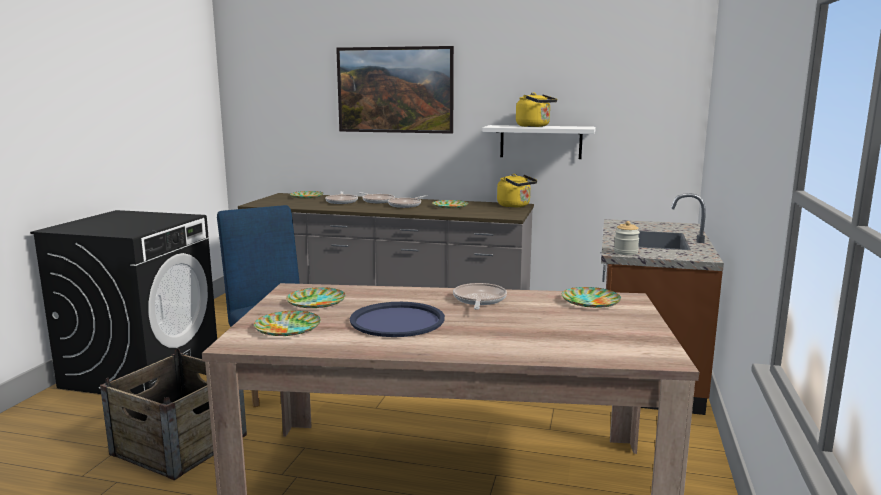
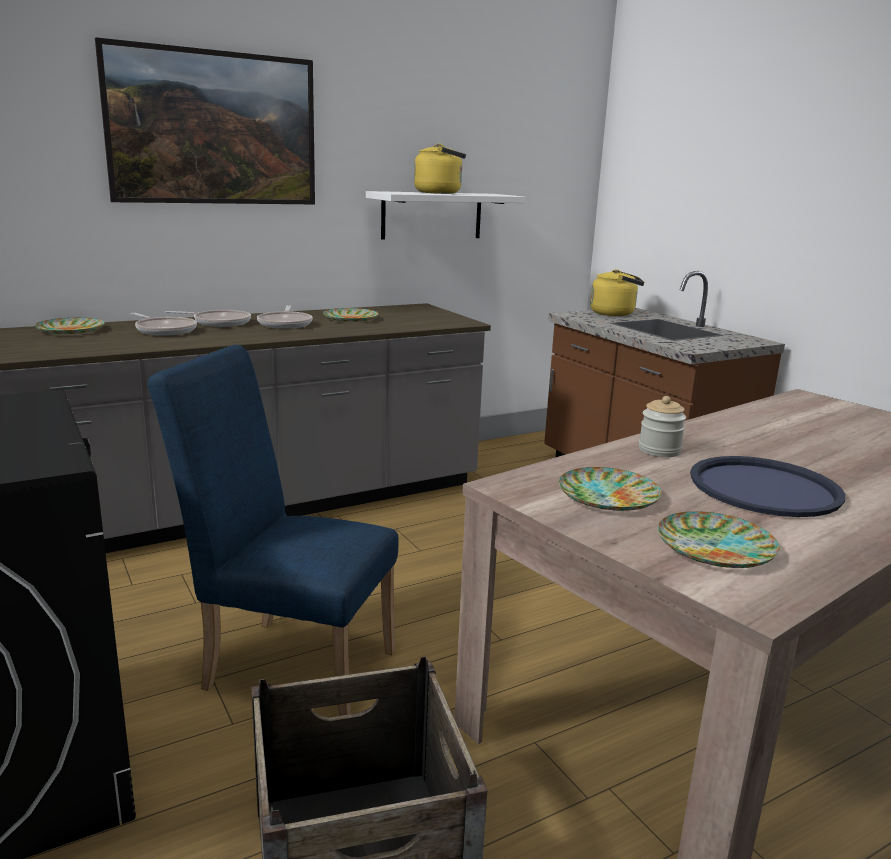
camera: 45 degrees left, 5 degrees up
frying pan [453,283,507,310] -> none
yellow kettle [497,174,537,208] -> yellow kettle moved to [590,269,644,316]
plate [562,287,621,308] -> none
jar [614,221,640,255] -> jar moved to [639,396,686,457]

